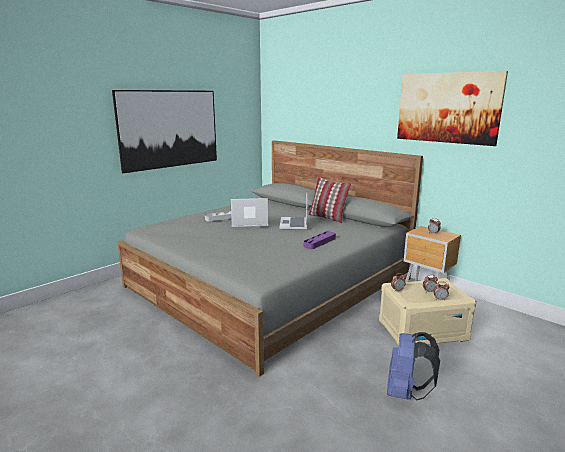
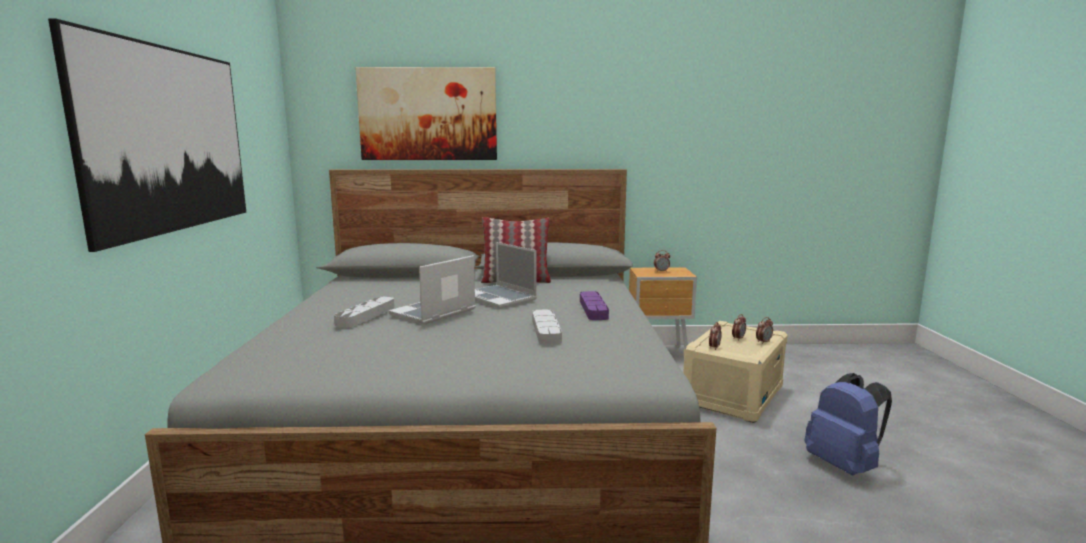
camera: 45 degrees left, 5 degrees down
picture [397,71,508,146] -> picture moved to [355,67,497,160]
none -> grey tray [532,309,562,345]

